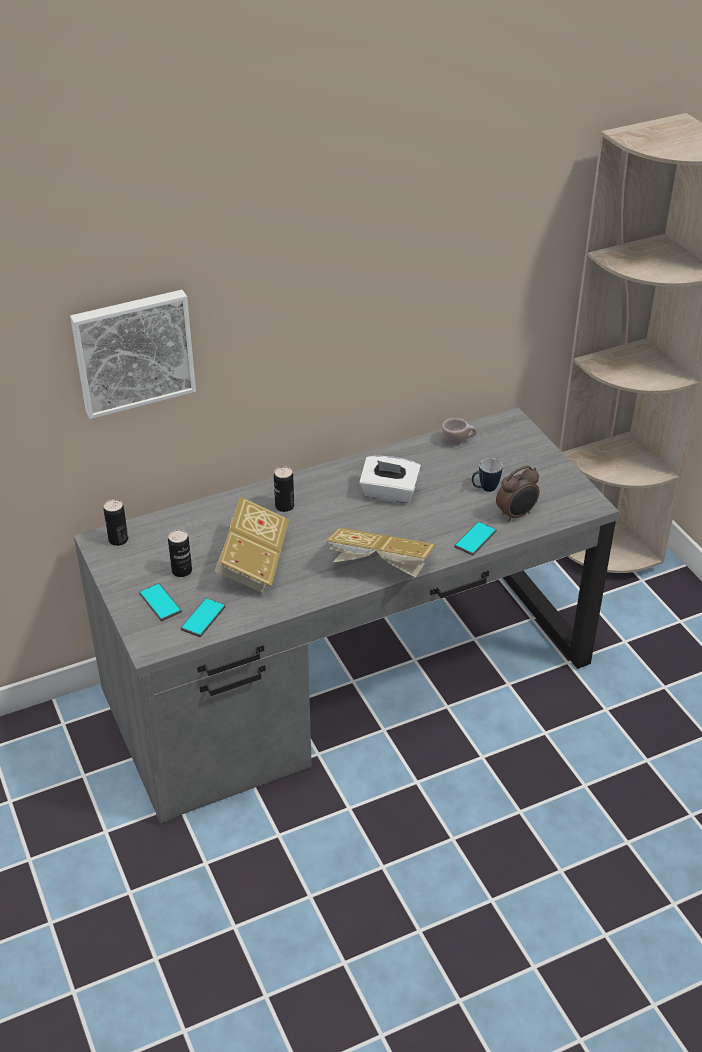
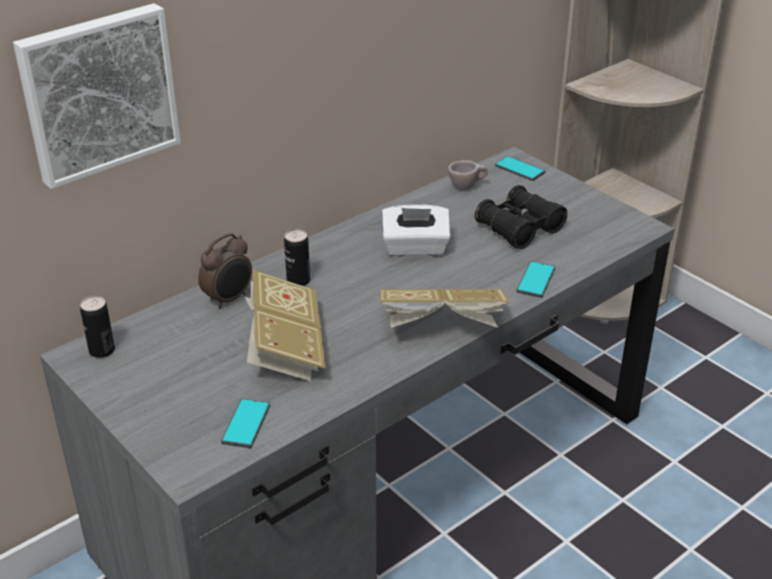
camera: 15 degrees left, 5 degrees down
phone [139,583,182,621] -> phone moved to [495,156,545,181]
can [168,530,192,577] -> none
mug [472,458,502,492] -> black binoculars [475,185,568,249]
alarm clock [496,465,540,522] -> alarm clock moved to [198,233,252,309]

